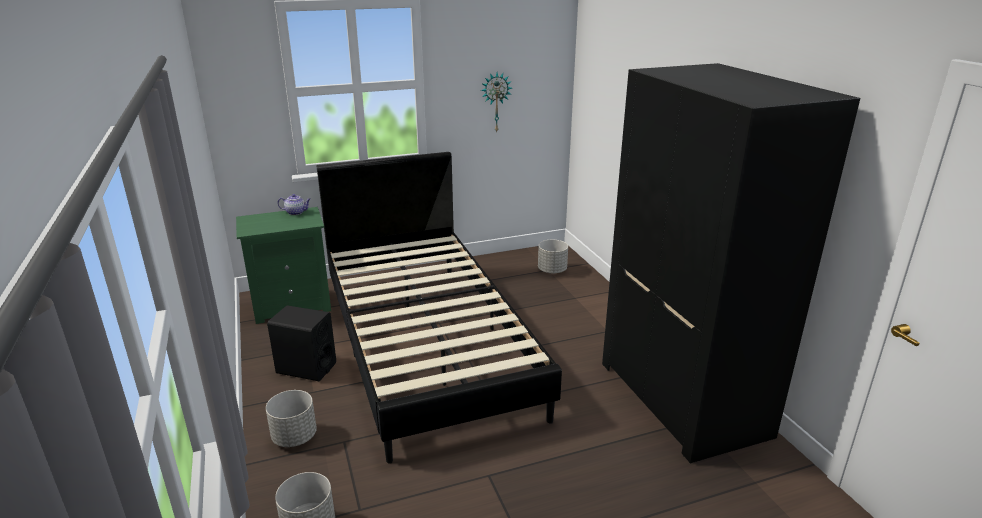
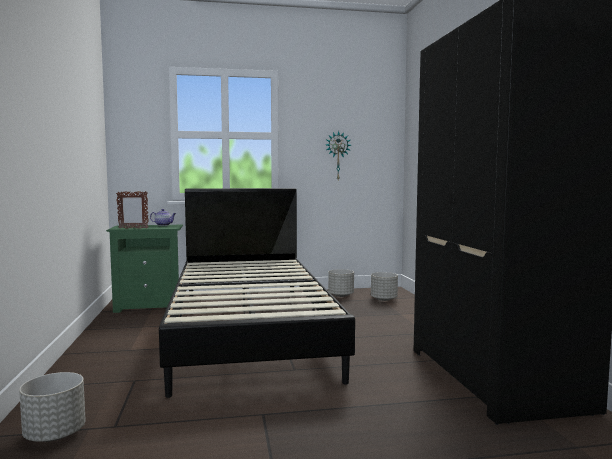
camera: 10 degrees right, 20 degrees down
grey planter [266,390,317,447] -> grey planter moved to [328,269,354,297]
black speaker [267,305,336,381] -> none
none -> picture frame [116,191,148,229]

